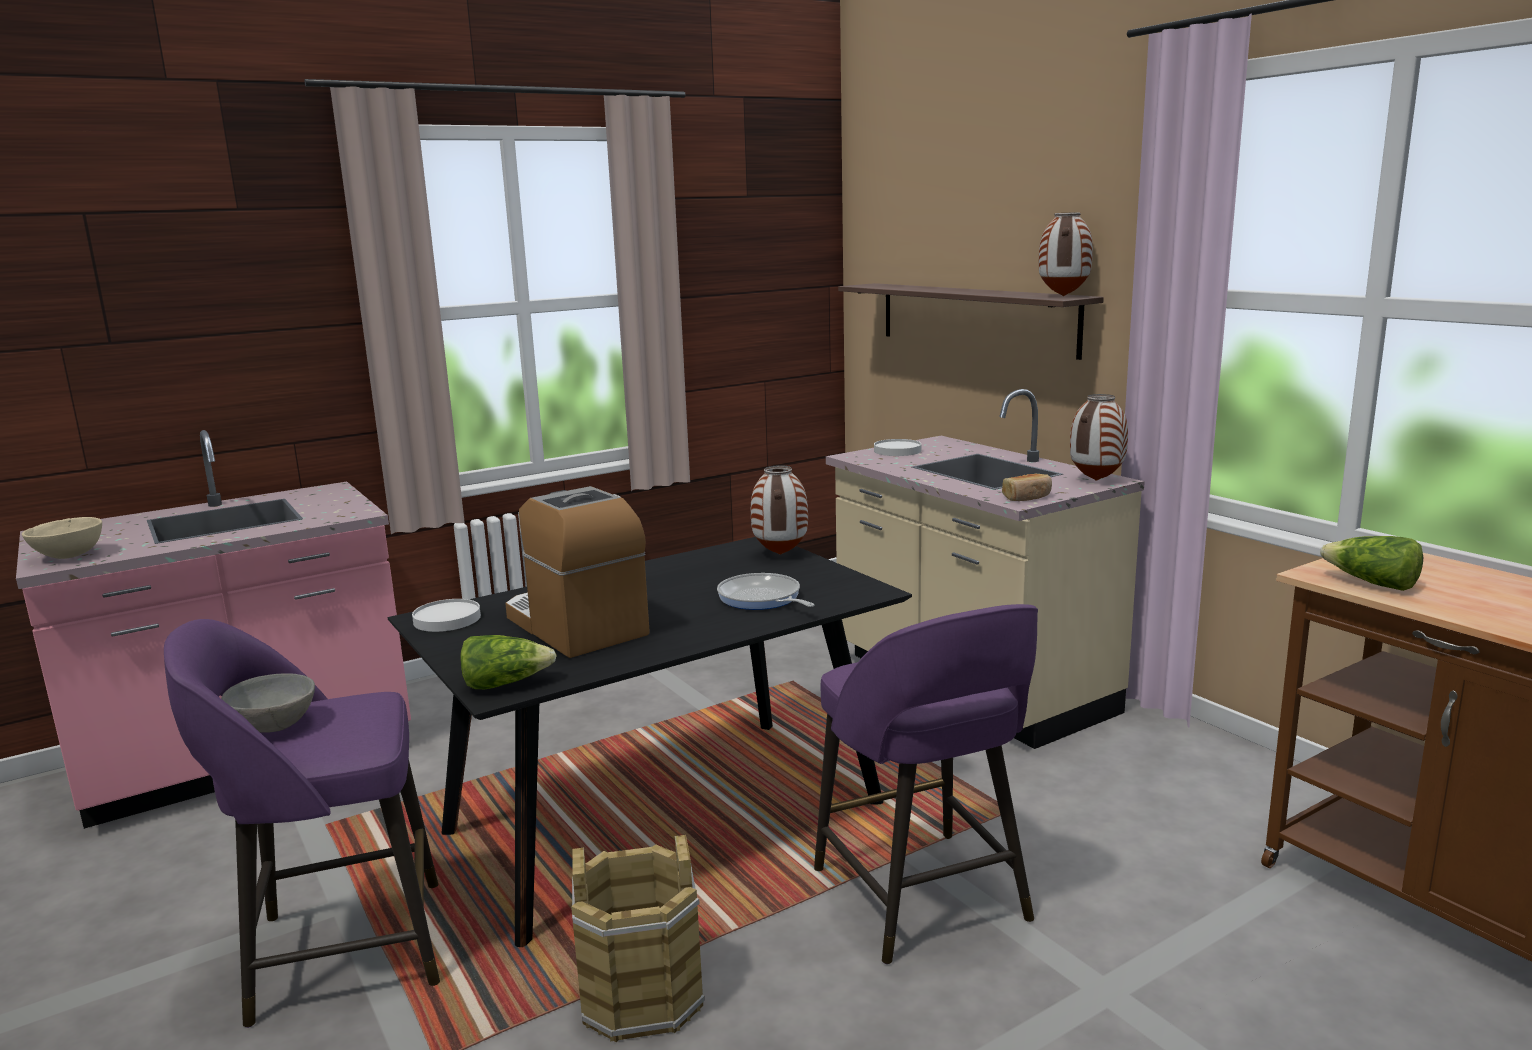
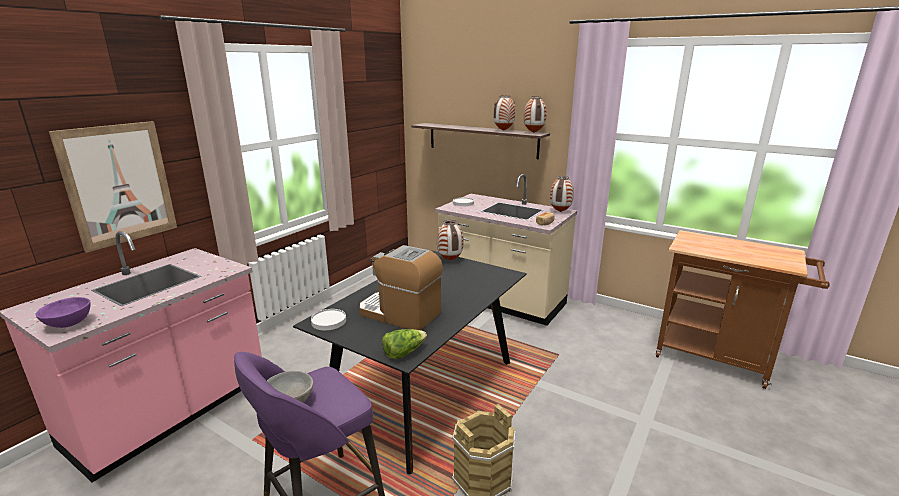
camera: 25 degrees left, 5 degrees up
beige bowl [22,517,102,559] -> purple bowl [35,297,90,328]
frying pan [717,573,814,610] -> none
purple stool [814,604,1038,964] -> none
lettuce [1320,536,1423,591] -> none
none -> picture [49,121,177,253]
none -> vase [493,95,515,131]

